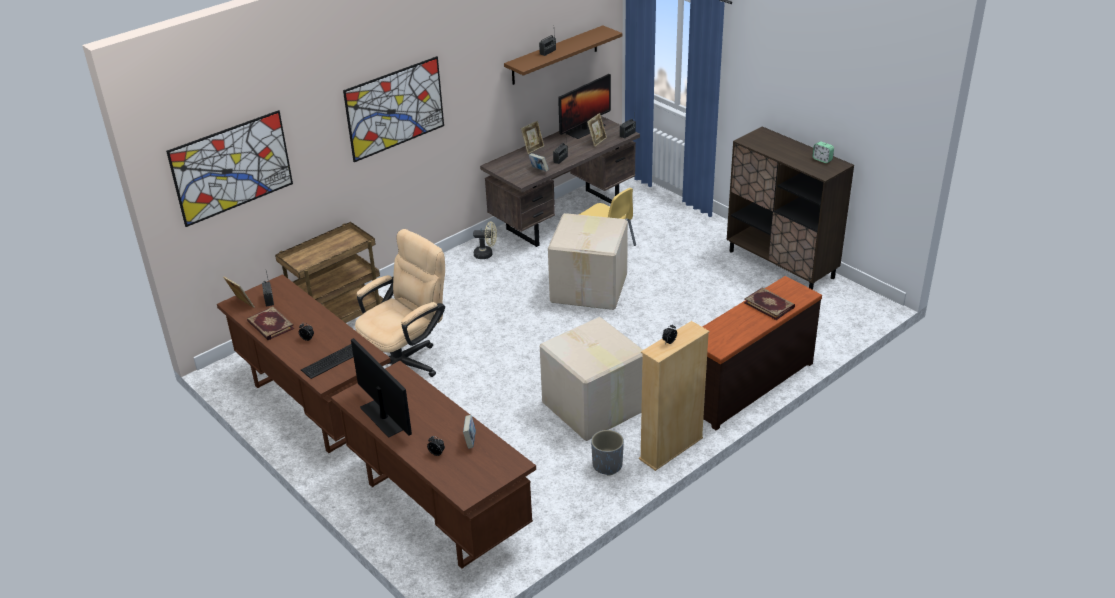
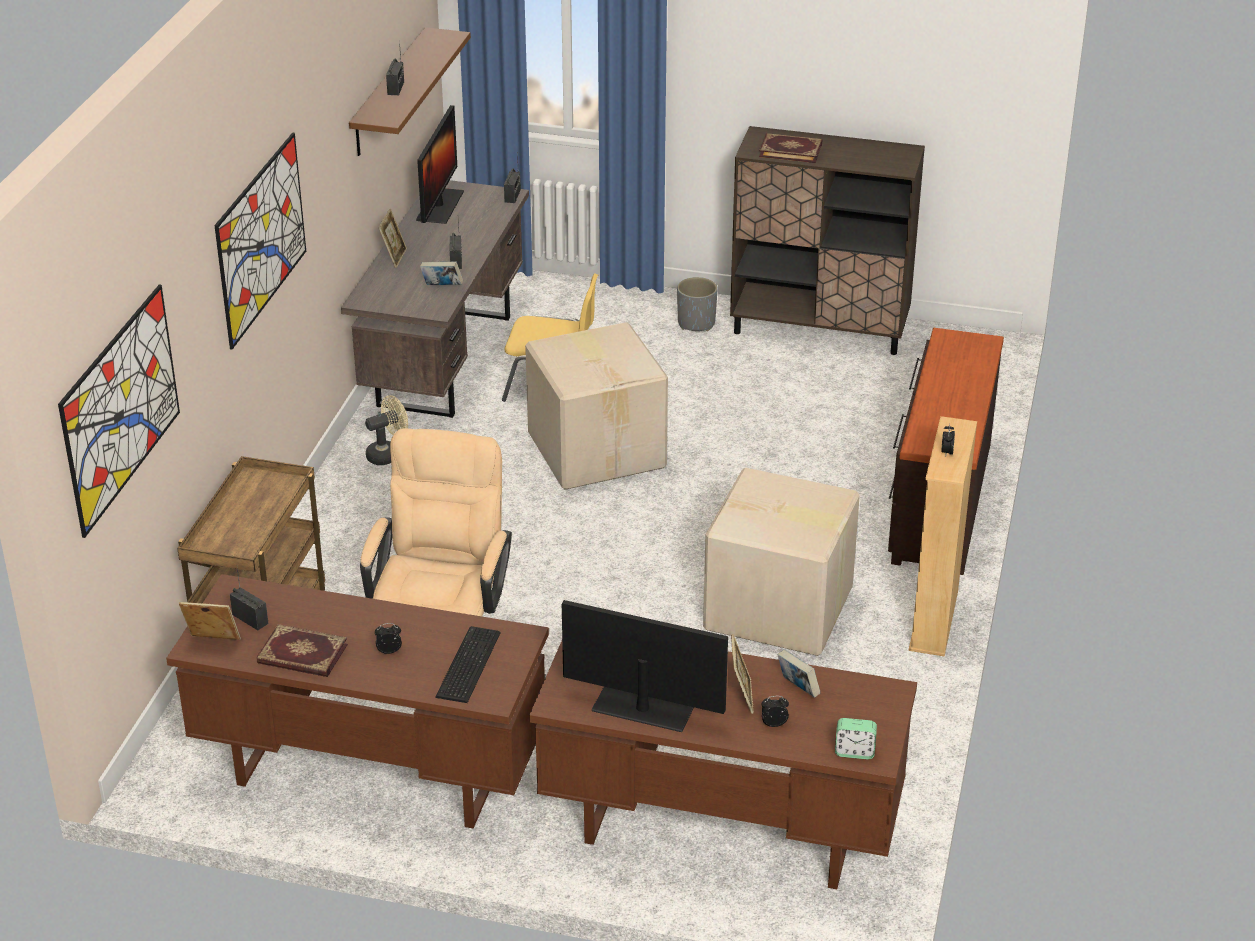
camera: 35 degrees left, 0 degrees up
picture frame [587,113,607,147] -> picture frame moved to [731,634,754,714]
grey planter [591,430,624,476] -> grey planter moved to [677,277,718,331]
book [744,288,795,320] -> book moved to [759,133,822,163]
alarm clock [812,141,834,163] -> alarm clock moved to [835,718,877,759]

